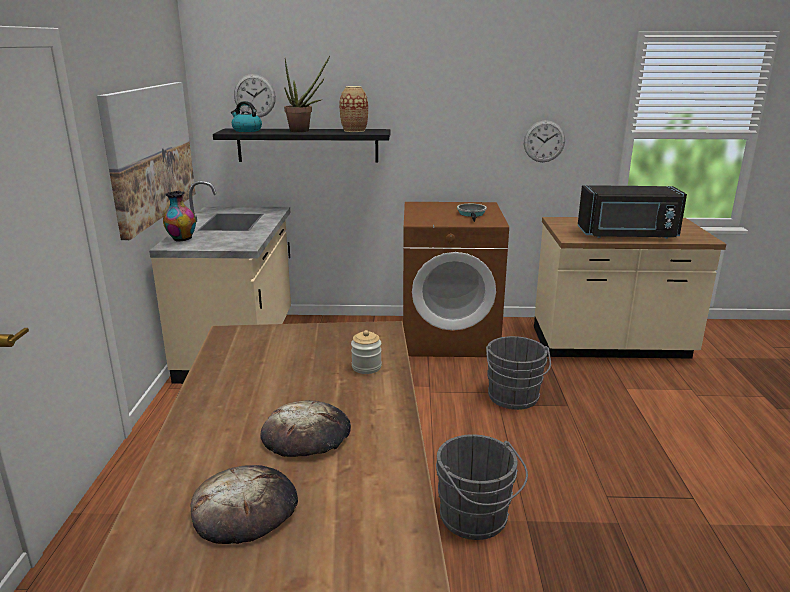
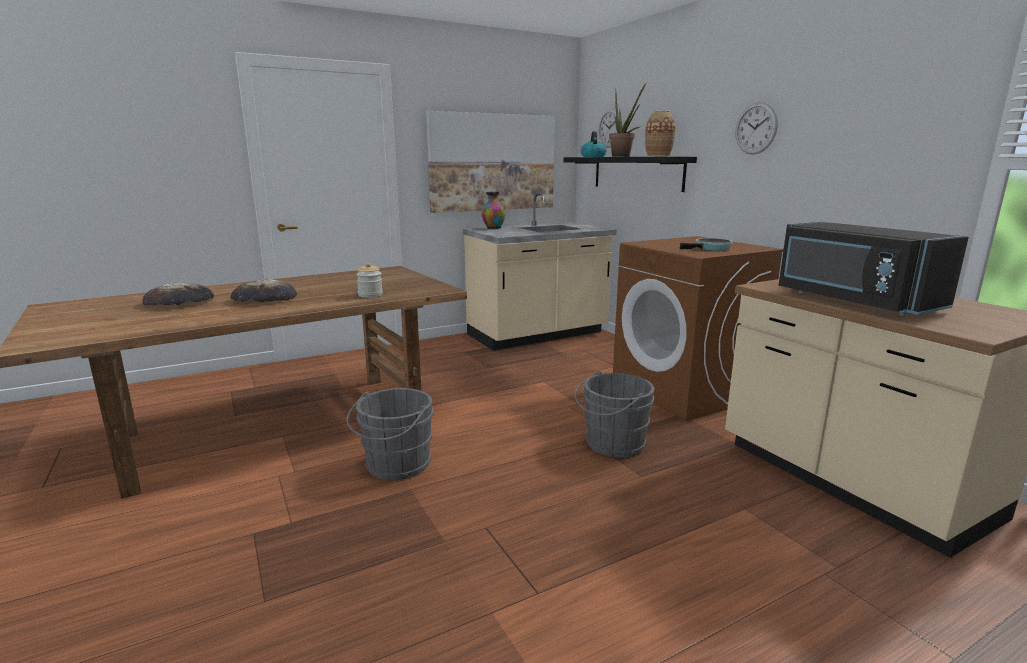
camera: 60 degrees right, 5 degrees down
wall clock [524,120,565,162] -> wall clock moved to [736,102,778,155]

